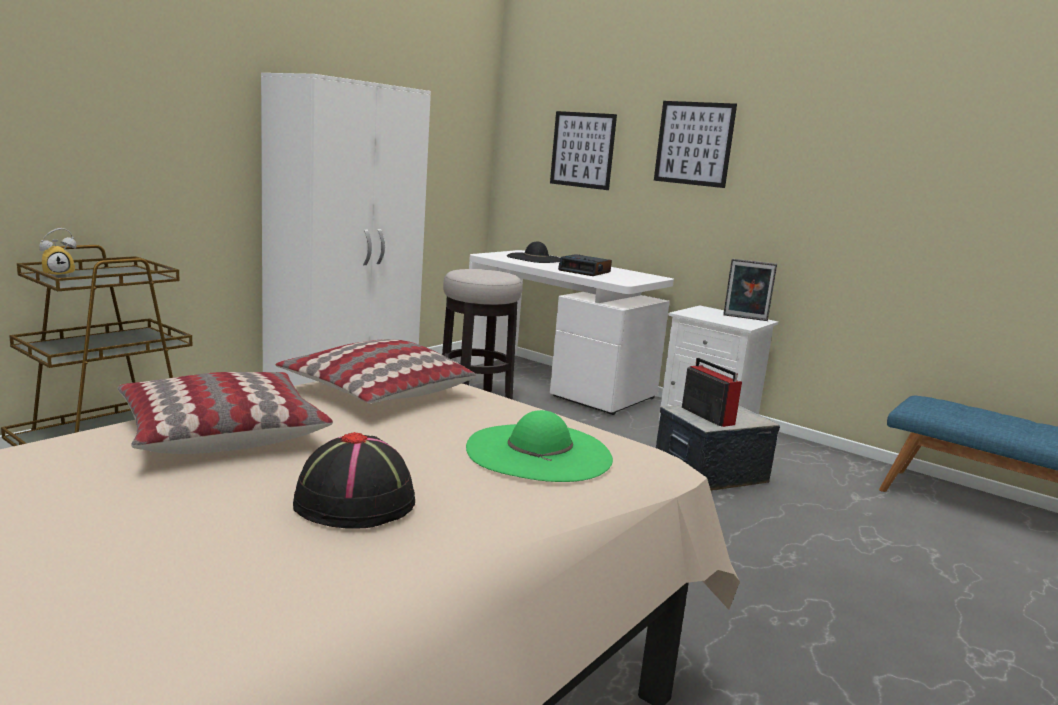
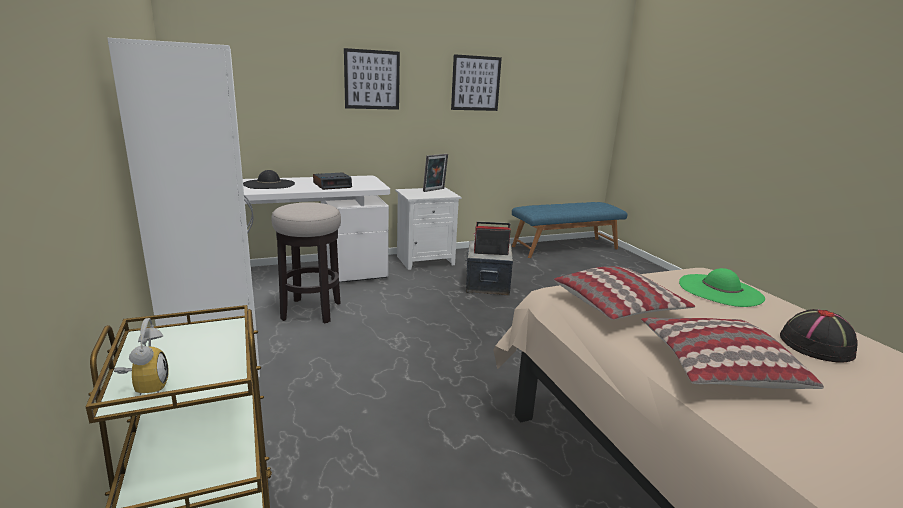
camera: 60 degrees left, 5 degrees up
picture [550,111,617,190] -> picture moved to [451,54,502,111]

